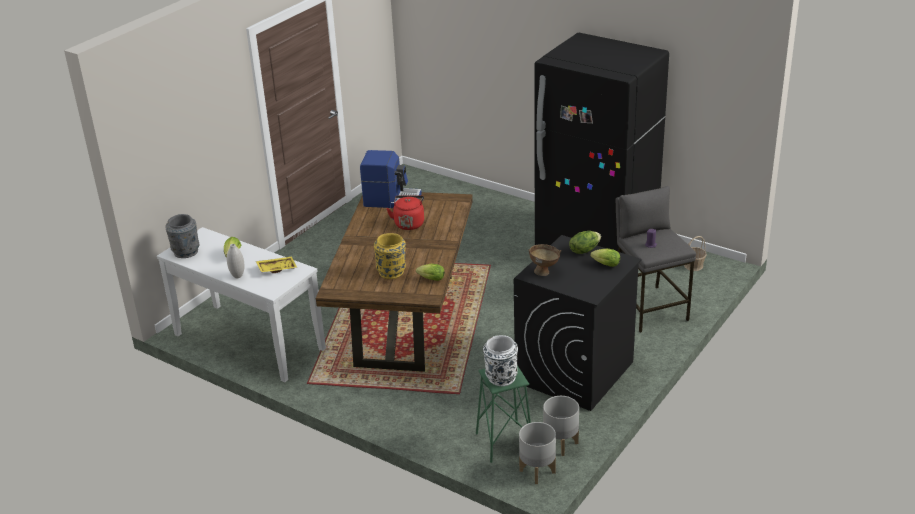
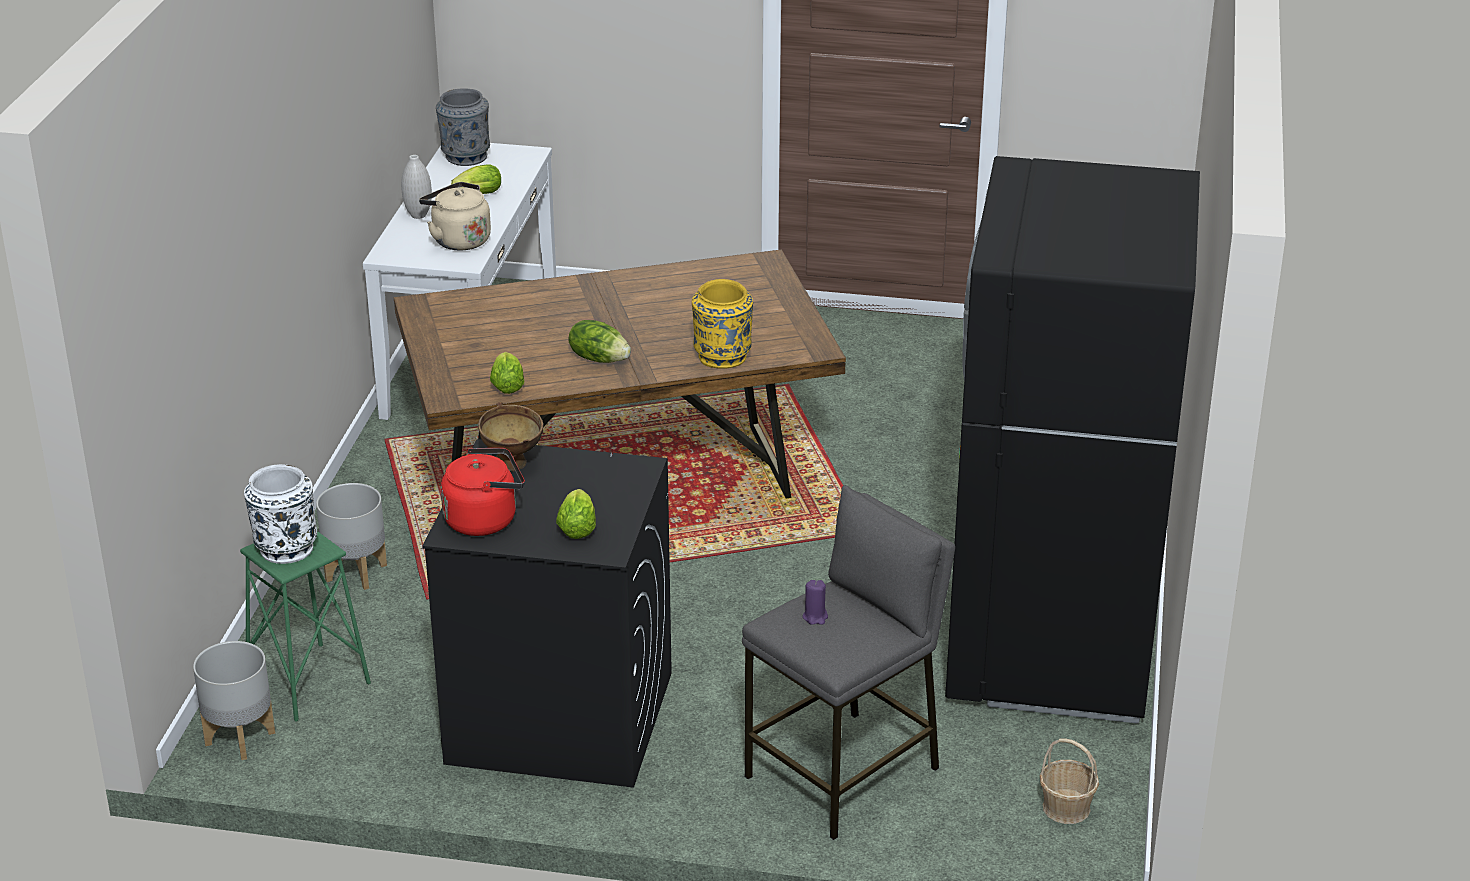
camera: 65 degrees right, 0 degrees up
yellow tray [256,257,297,273] -> beige kettle [419,182,491,250]
coffee machine [360,150,422,208] -> none
yellow vase [374,233,406,279] -> yellow vase moved to [692,279,753,369]
red kettle [386,196,424,230] -> red kettle moved to [441,448,525,536]
grey planter [543,396,579,456] -> grey planter moved to [316,483,387,590]
lettuce [569,231,601,254] -> lettuce moved to [568,320,631,363]

